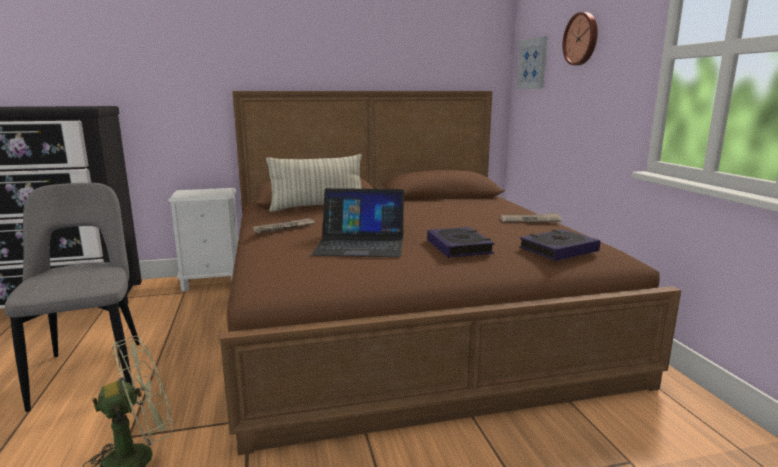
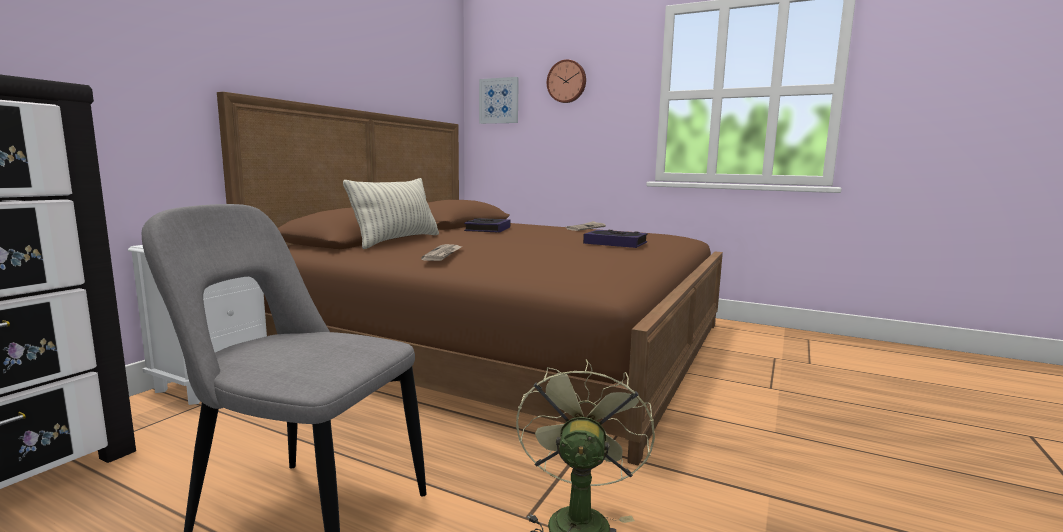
camera: 50 degrees left, 5 degrees down
laptop [312,188,404,257] -> none
book [519,229,600,261] -> book moved to [464,218,510,233]

